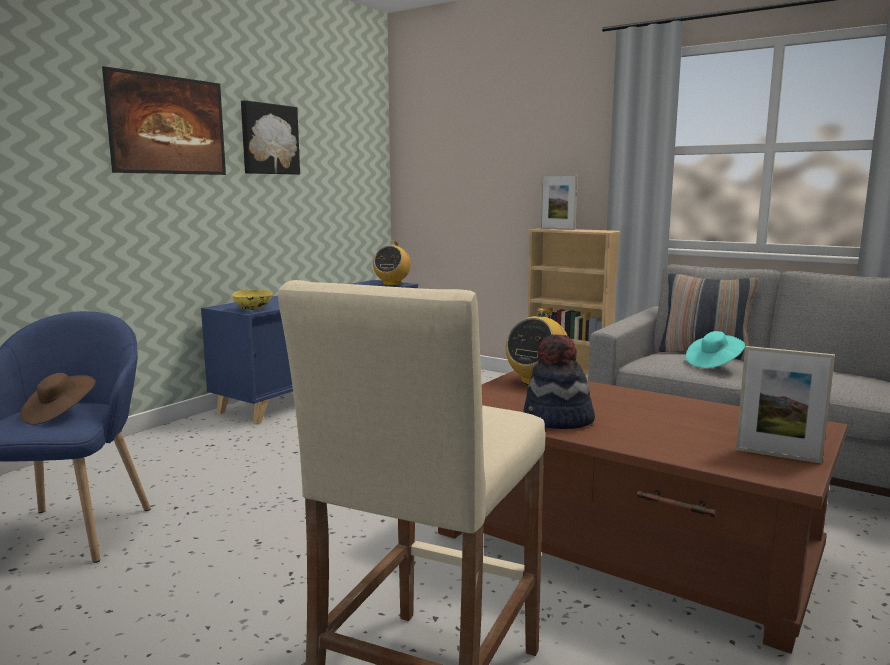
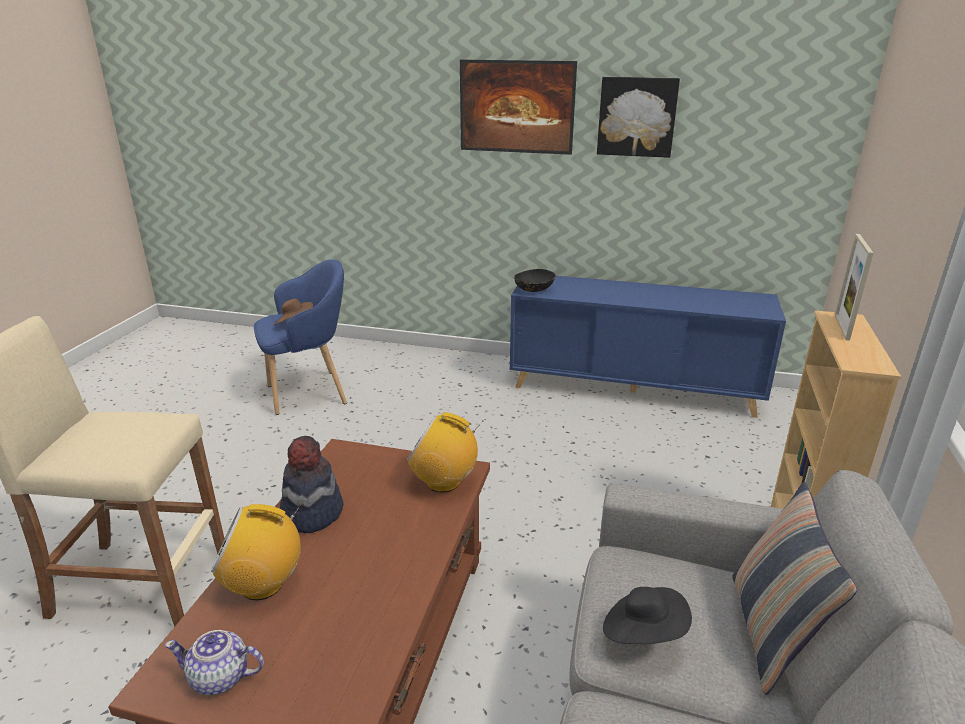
camera: 70 degrees right, 15 degrees up
yellow bowl [232,289,273,310] -> black bowl [514,269,555,292]
radio [373,241,411,286] -> radio moved to [211,503,302,600]
turquoise hat [686,331,745,368] -> black hat [603,587,692,644]
picture frame [736,346,835,464] -> teapot [165,630,264,695]

